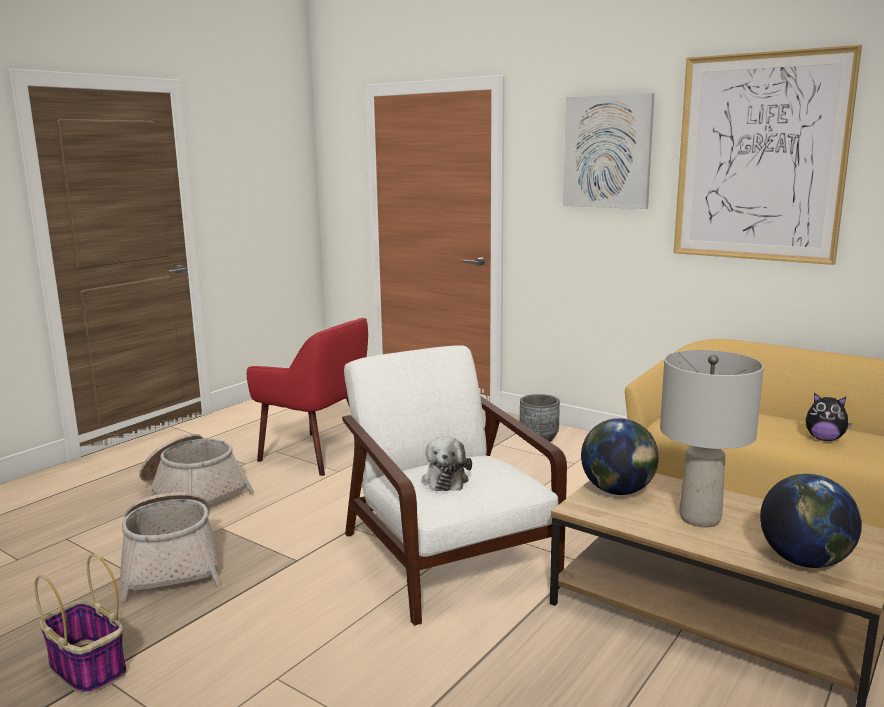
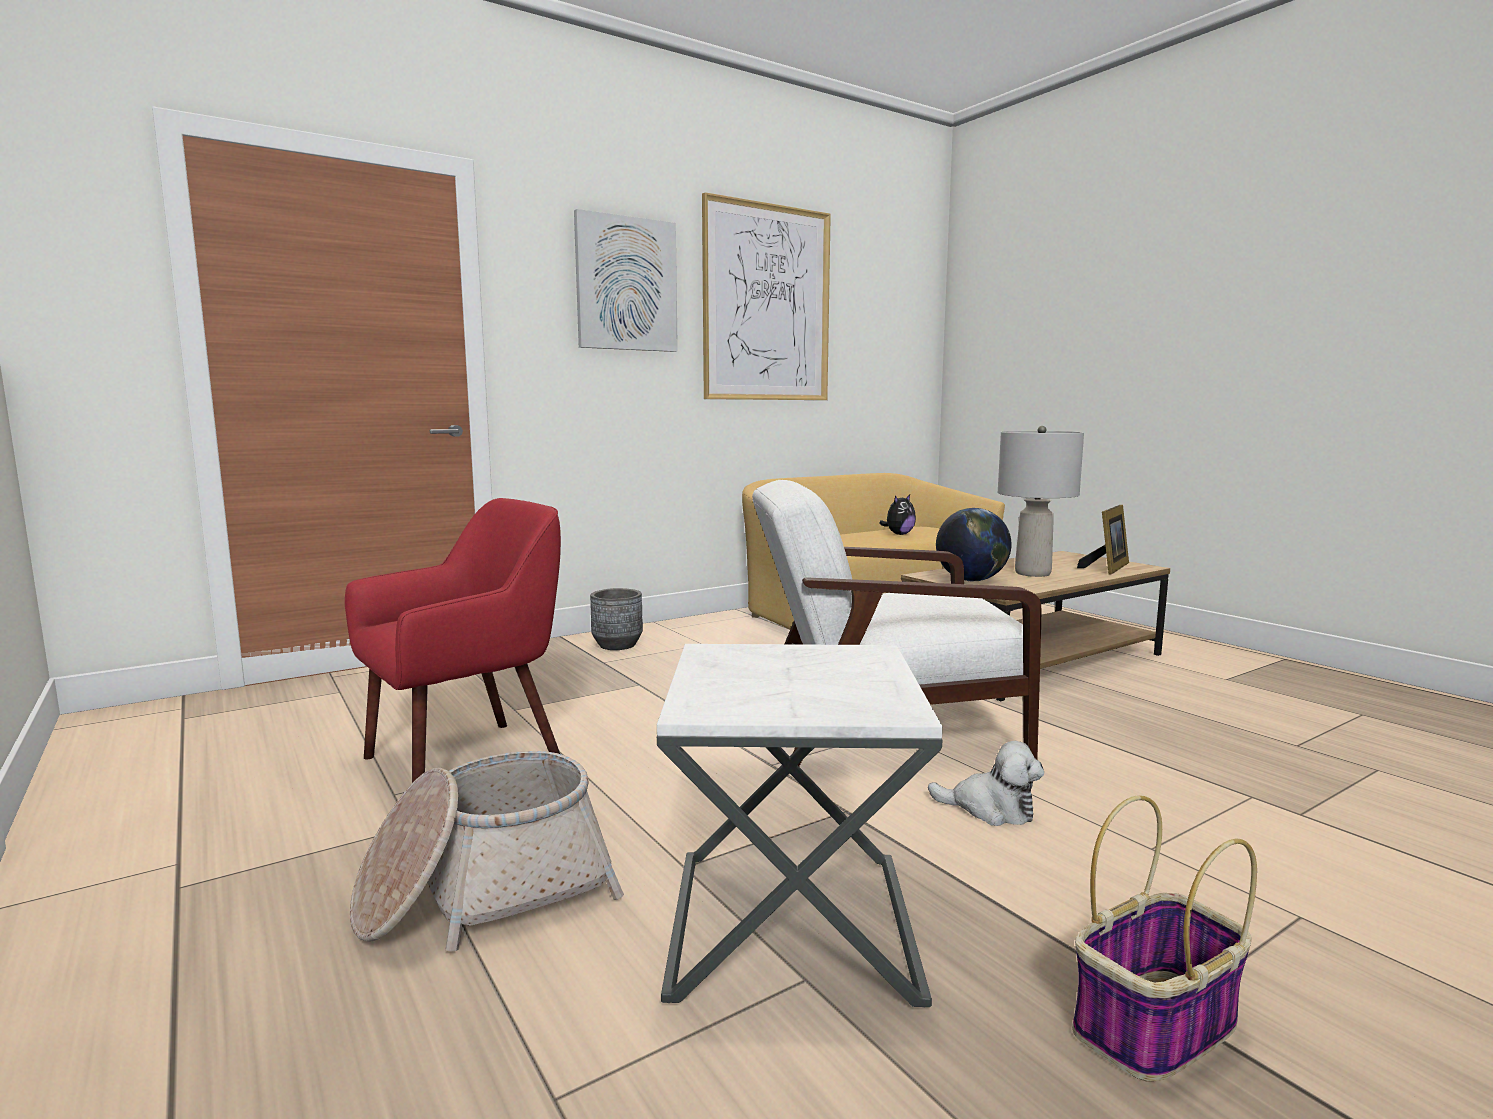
camera: 70 degrees left, 5 degrees down
basket [121,492,221,602] -> white side table [657,644,943,1008]
plush toy [422,437,472,491] -> plush toy moved to [928,741,1044,826]
globe [760,474,862,568] -> picture frame [1077,505,1129,575]

